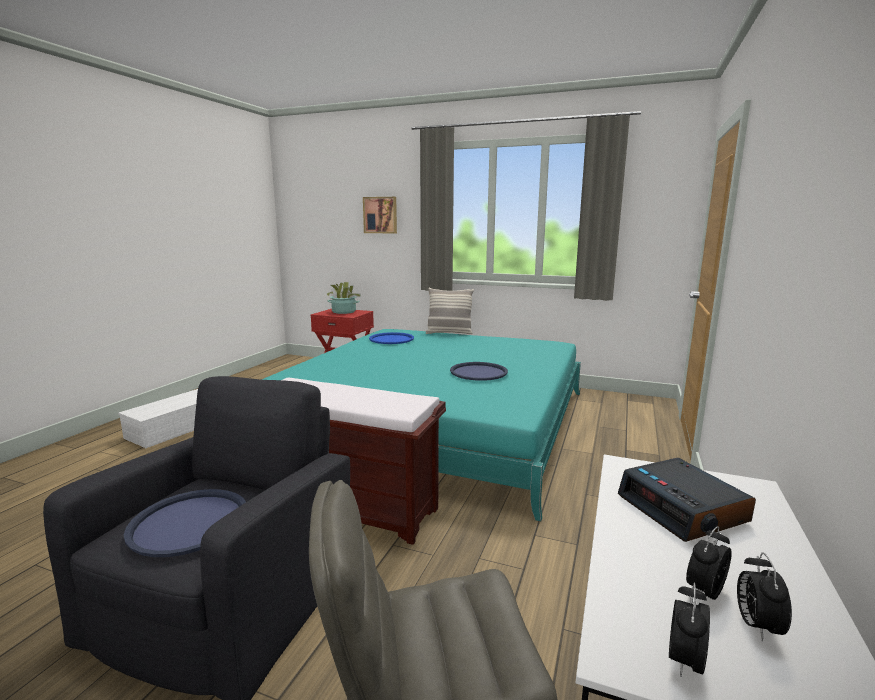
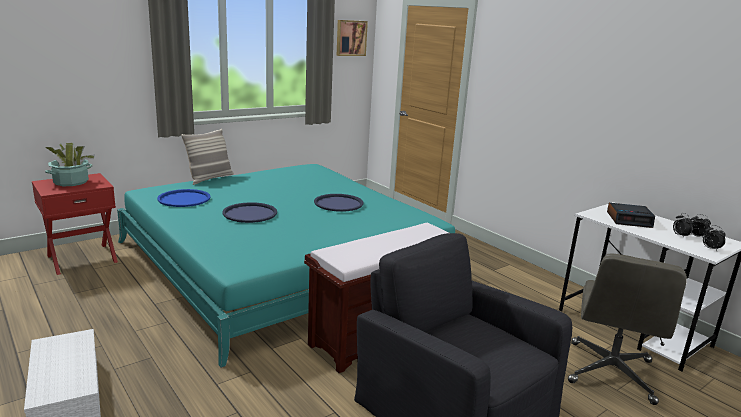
camera: 60 degrees left, 5 degrees up
blue tray [124,489,246,557] -> blue tray moved to [222,202,277,223]
picture [363,197,397,234] -> picture moved to [337,20,368,56]

